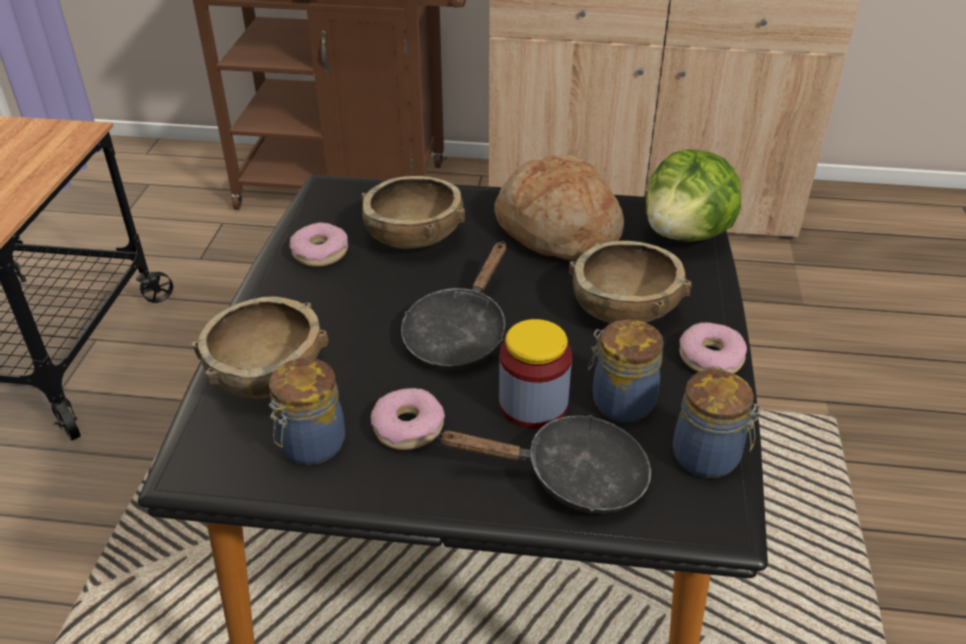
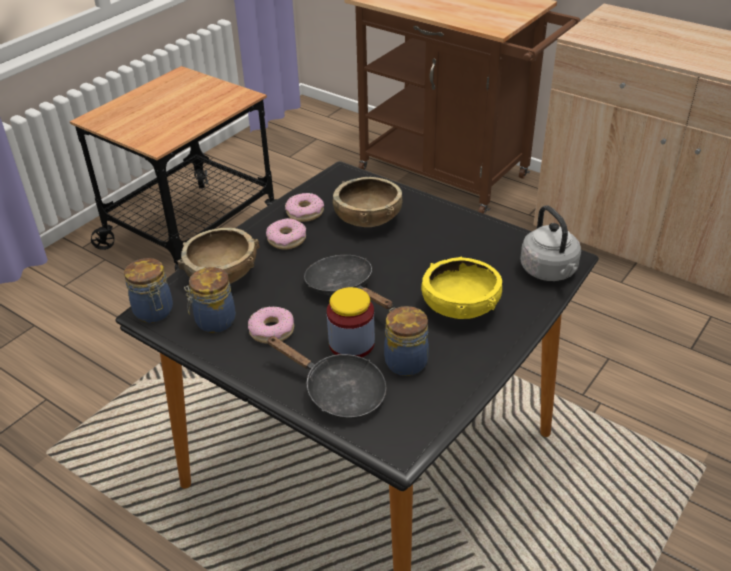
camera: 30 degrees right, 0 degrees up
black frying pan [401,242,506,370] -> black frying pan turned 90 degrees clockwise [304,255,393,309]
bread [494,155,624,261] -> none
brown bowl [569,241,692,323] -> yellow bowl [421,257,502,319]
lettuce [646,149,741,242] -> grey kettle [520,205,581,281]
jar [673,370,761,478] -> jar moved to [124,258,173,323]
donut [679,322,747,374] -> donut moved to [266,218,306,250]

